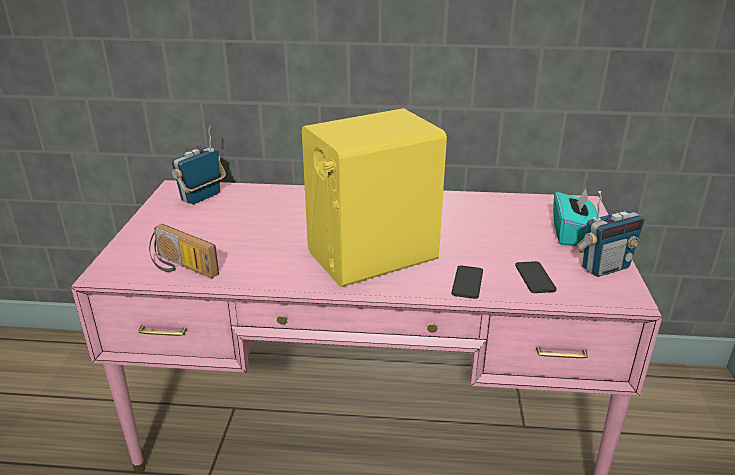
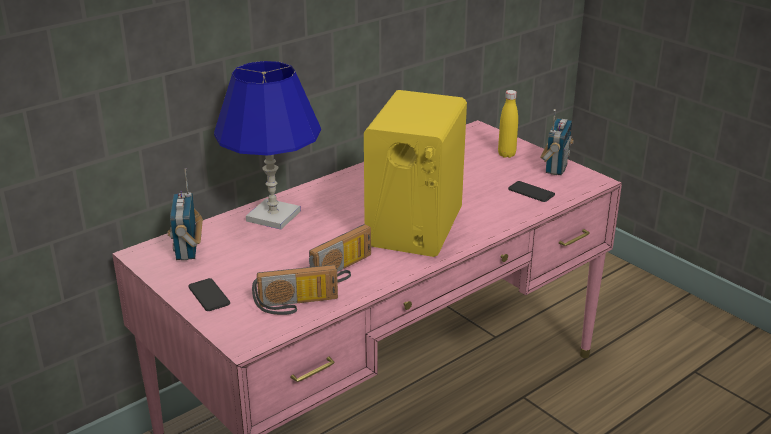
camera: 45 degrees left, 0 degrees up
phone [451,265,483,299] -> phone moved to [188,278,230,311]
turquoise tissue box [553,188,598,246] -> yellow bottle [498,90,518,158]
none -> blue table lamp [214,61,321,229]
none -> radio [309,224,371,282]

